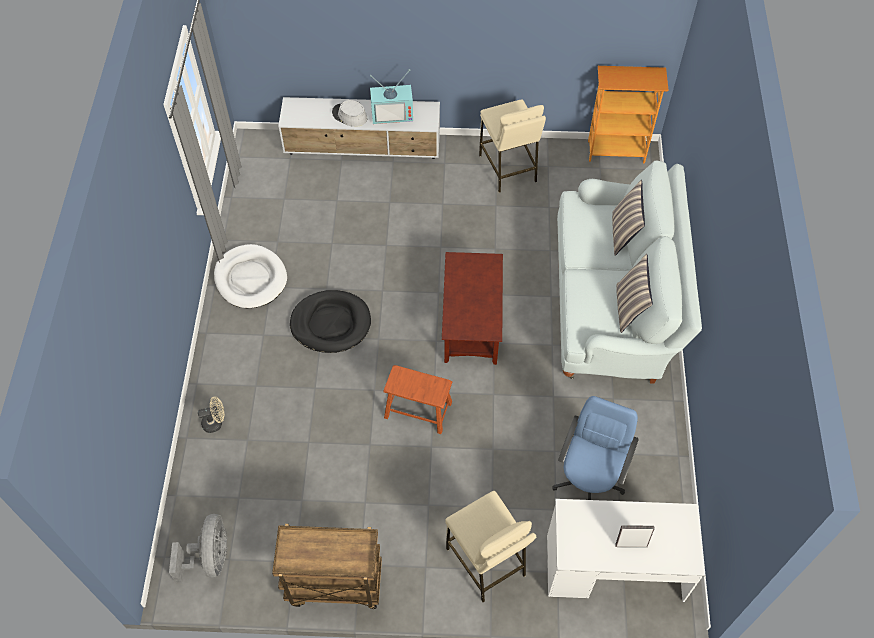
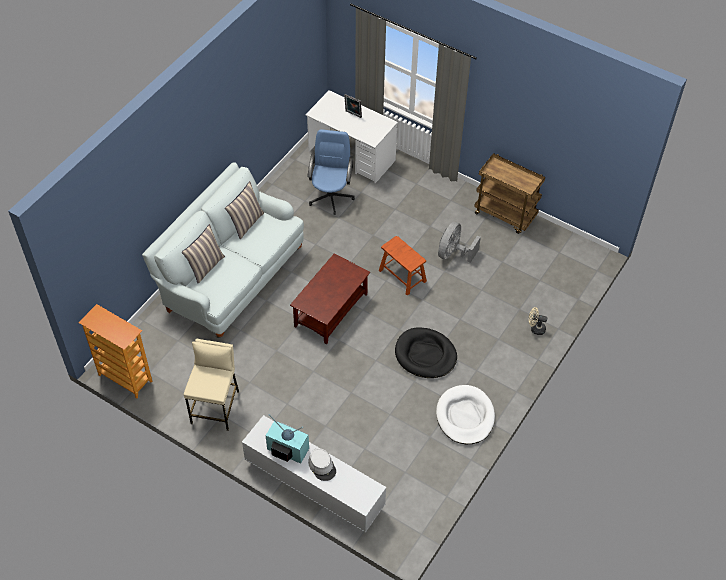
camera: 150 degrees left, 5 degrees down
grey fan [169,514,227,583] -> grey fan moved to [438,222,481,263]
beige stool [445,491,536,602] -> none
blue office chair [552,396,639,500] -> blue office chair turned 135 degrees clockwise [307,129,355,215]

